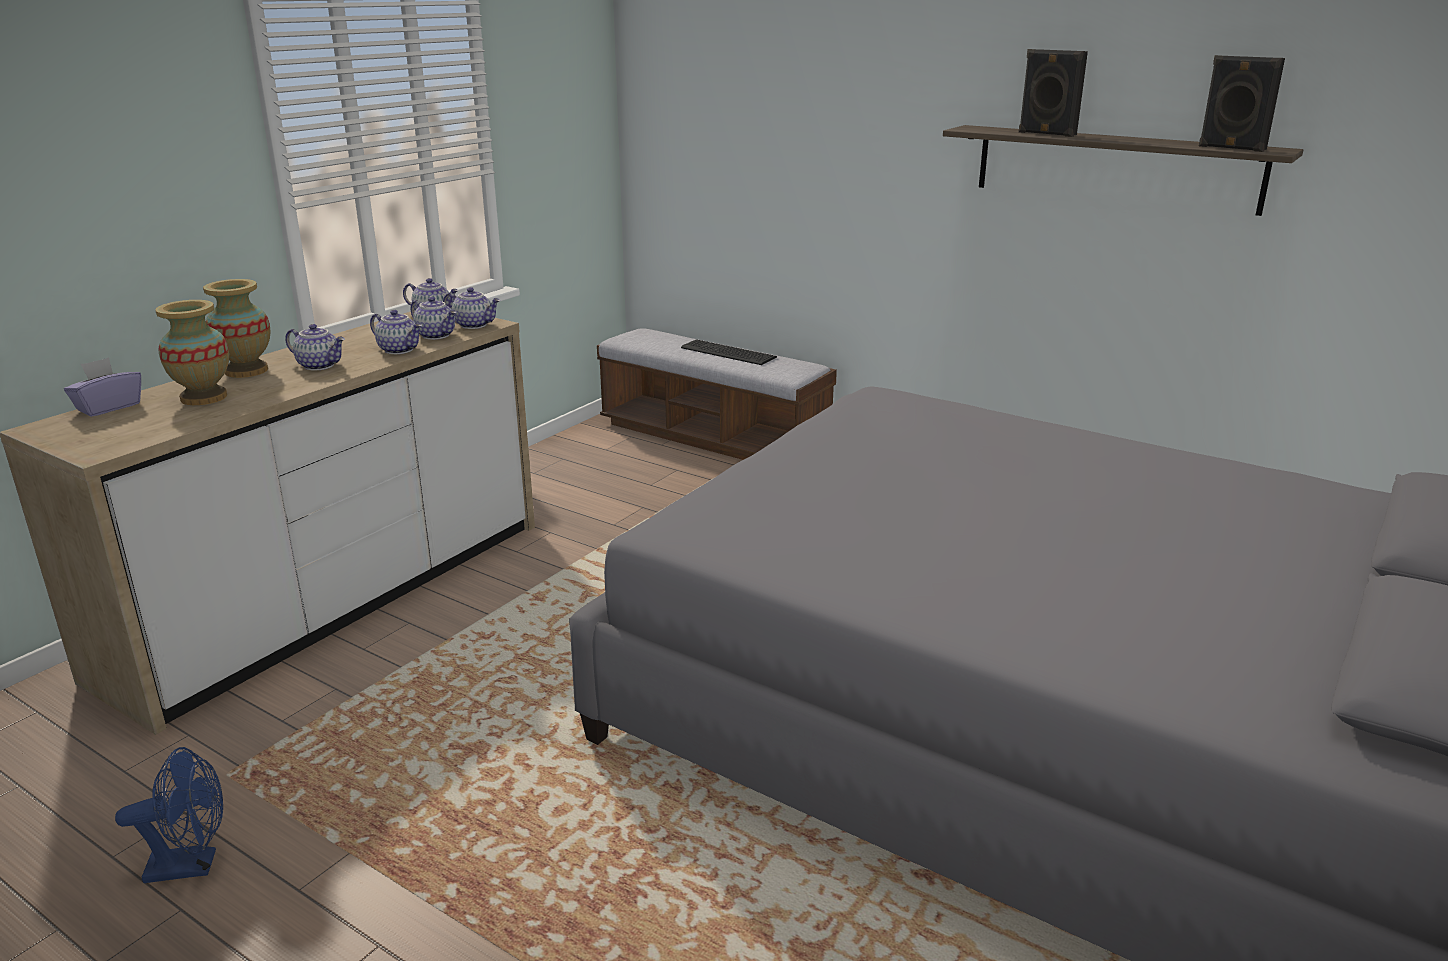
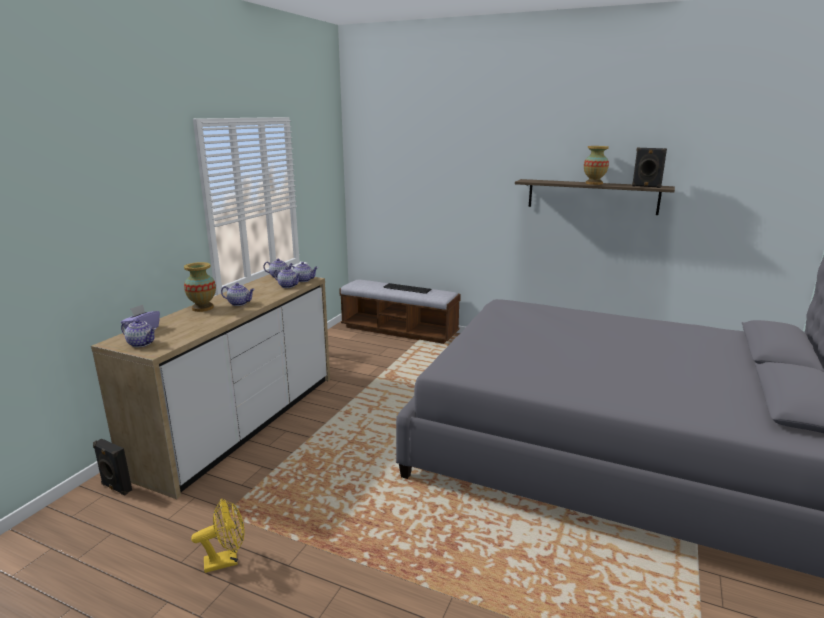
camera: 10 degrees left, 5 degrees down
blue fan [115,747,223,883] -> yellow fan [191,498,244,573]
vase [155,300,229,405] -> vase moved to [584,146,609,185]
teapot [370,310,422,354] -> teapot moved to [121,319,156,347]
black speaker [1019,49,1088,137] -> black speaker moved to [93,439,132,495]

